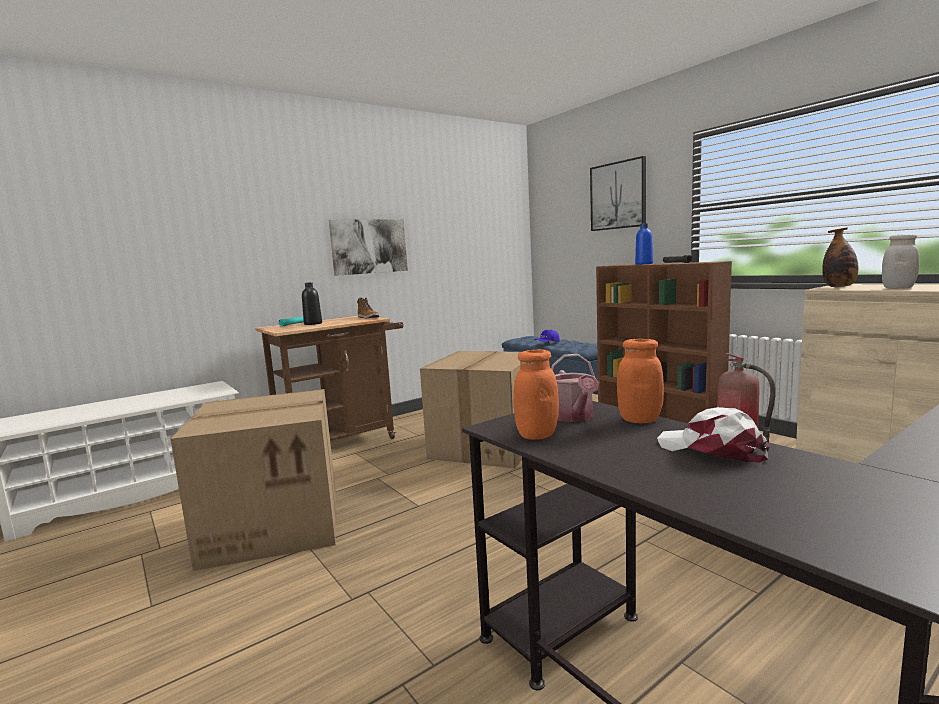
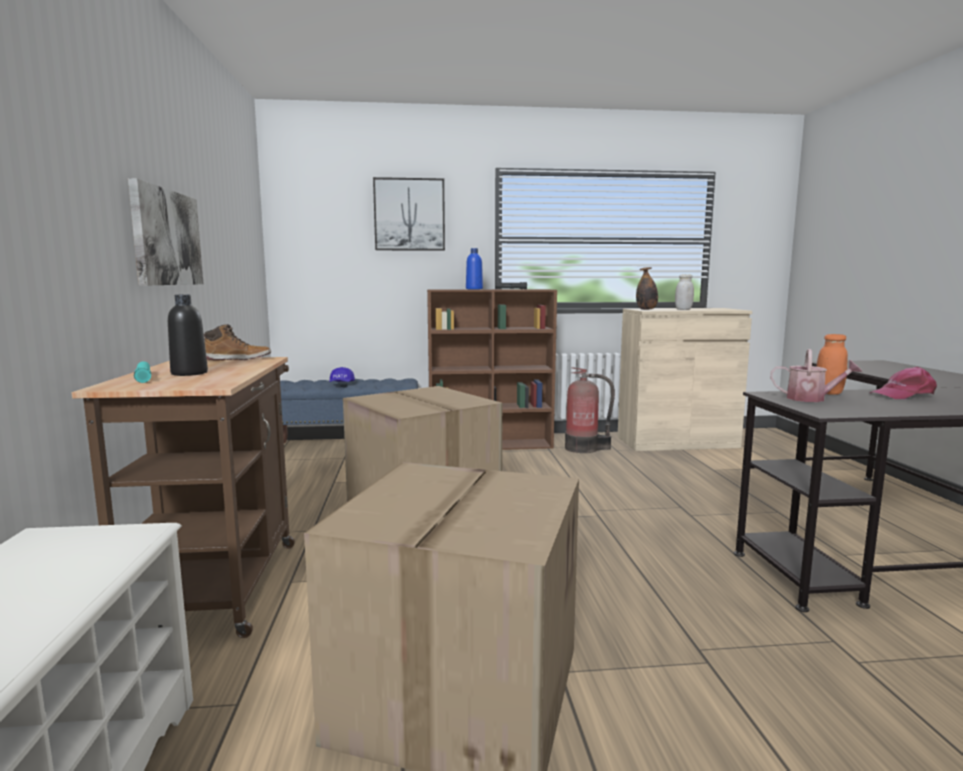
camera: 60 degrees left, 0 degrees up
orange jar [513,349,559,440] -> none
white cap [657,407,770,463] -> pink cap [869,367,937,399]

